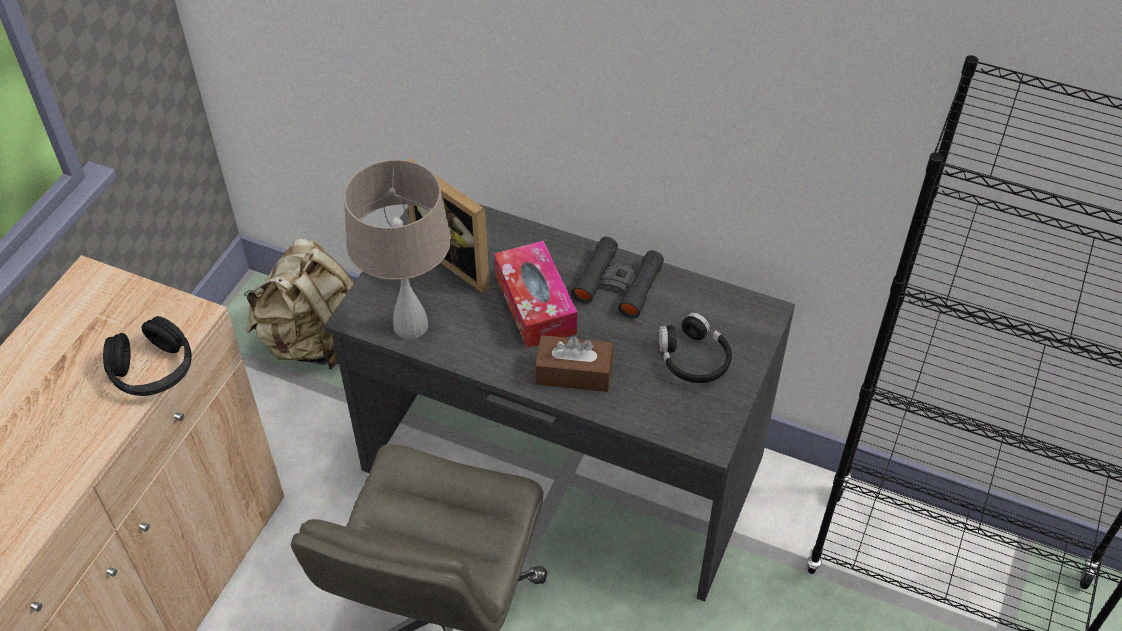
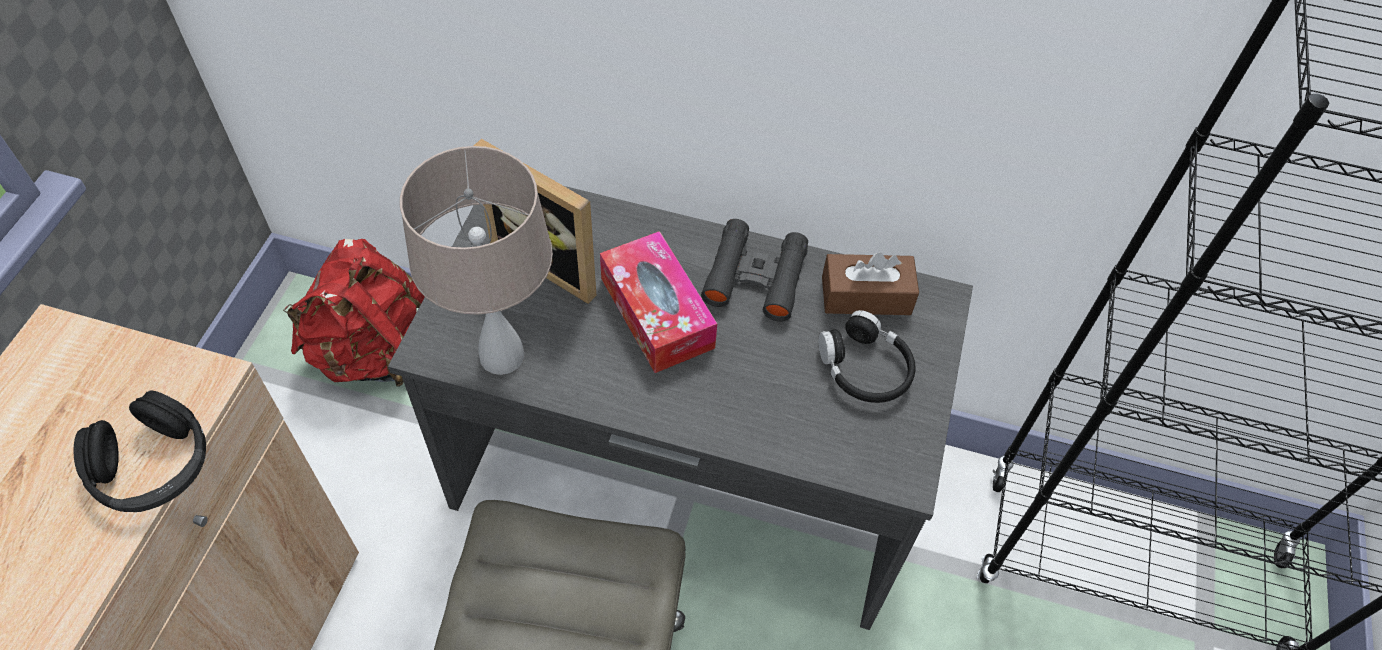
camera: 10 degrees left, 5 degrees up
beige backpack [244,238,355,369] -> red backpack [283,239,425,387]
brown tissue box [535,335,613,392] -> brown tissue box moved to [822,253,919,315]

